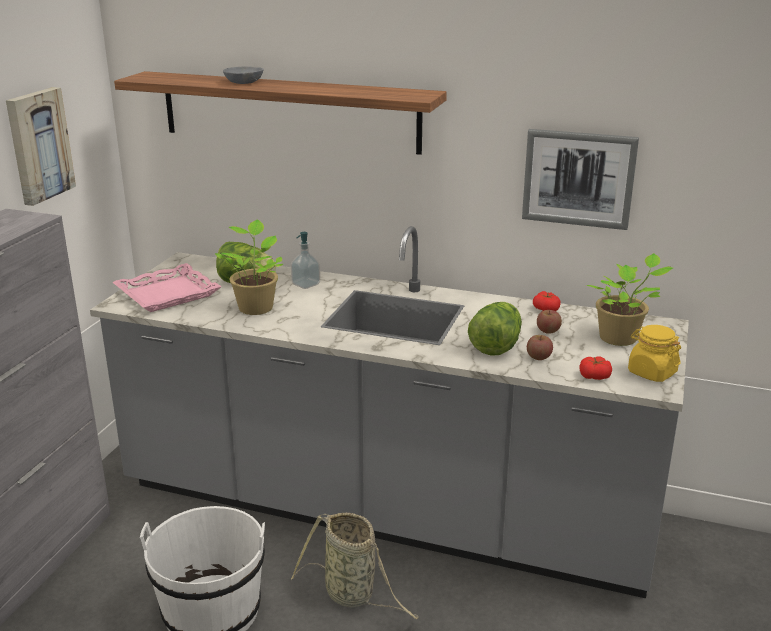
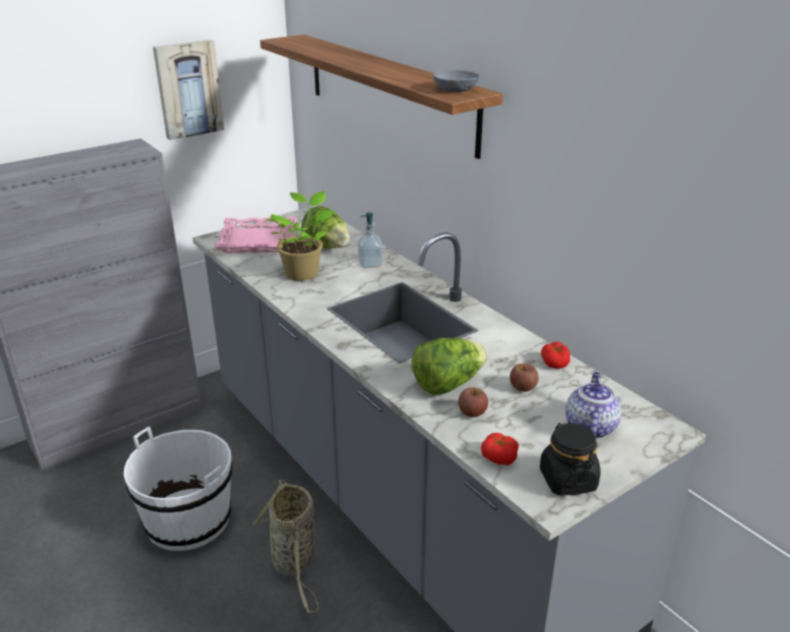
camera: 35 degrees right, 5 degrees up
grey bowl [223,66,264,84] -> grey bowl moved to [433,70,480,92]
picture [522,129,639,230] -> none
potted plant [586,253,673,346] -> teapot [565,372,622,438]
yellow jar [628,325,681,382] -> black jar [540,422,601,496]

